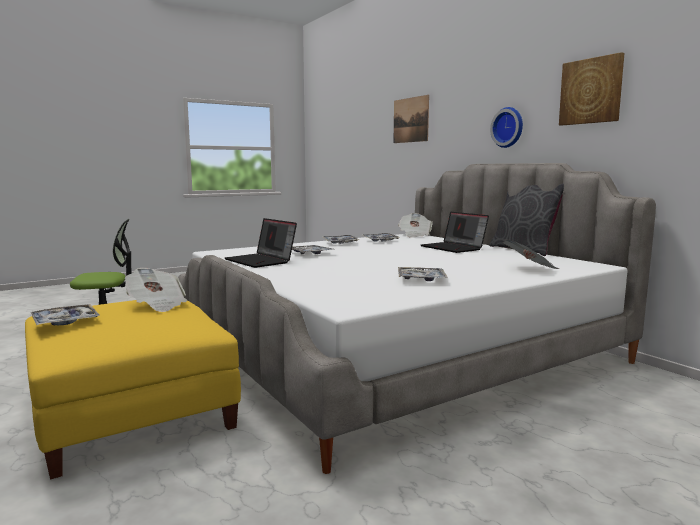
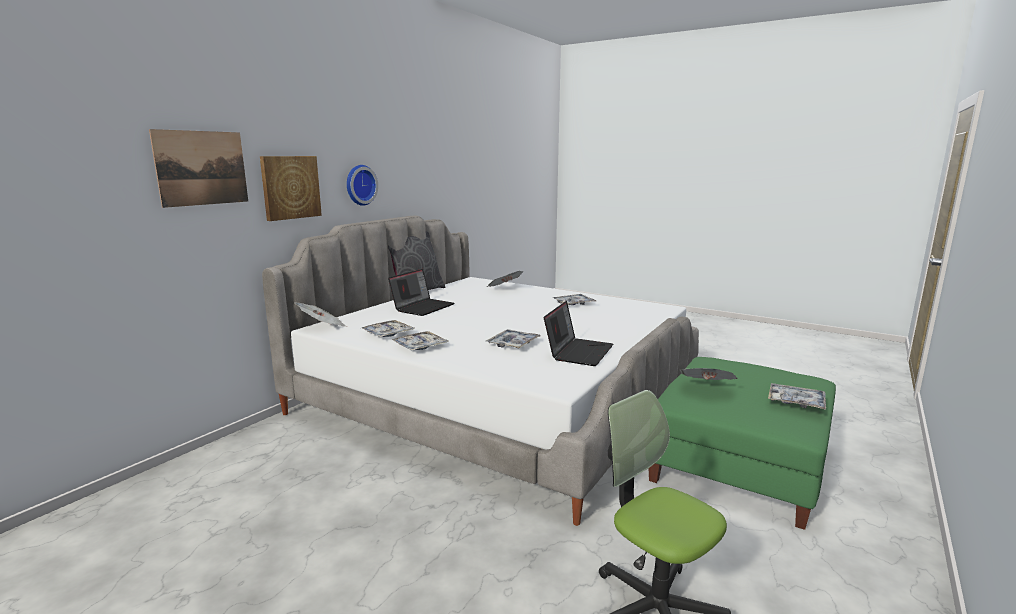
camera: 115 degrees left, 5 degrees up
yellow ottoman [25,300,241,479] -> green ottoman [649,357,836,530]
picture [559,52,624,125] -> picture moved to [260,156,322,221]

